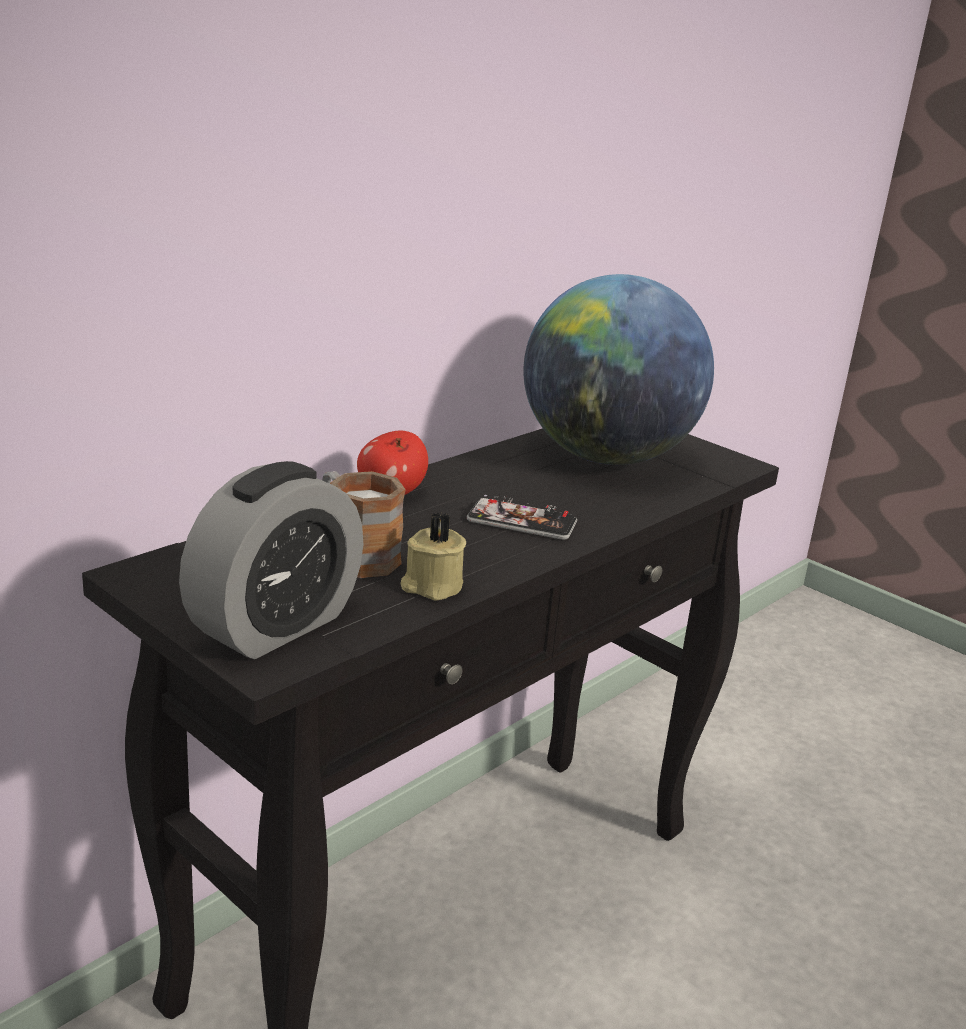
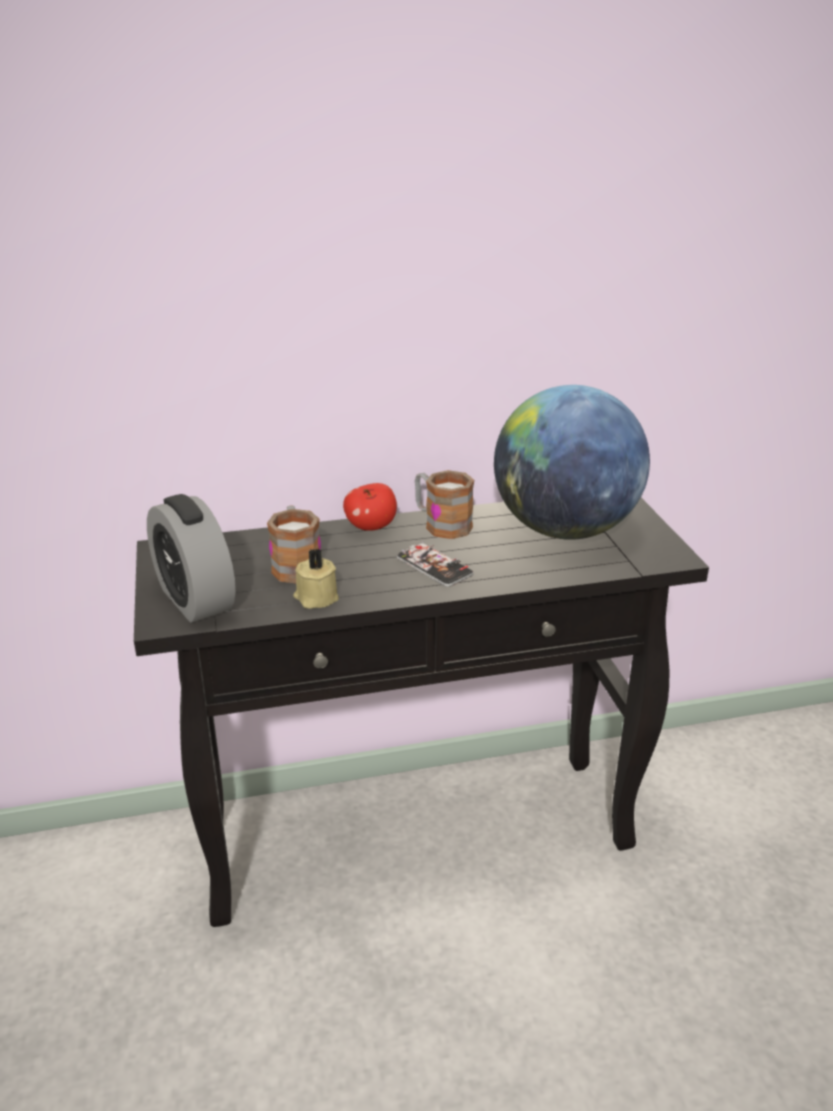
camera: 35 degrees right, 5 degrees up
alarm clock [179,461,363,659] -> alarm clock turned 75 degrees clockwise [147,494,236,623]
none -> mug [415,470,474,539]

